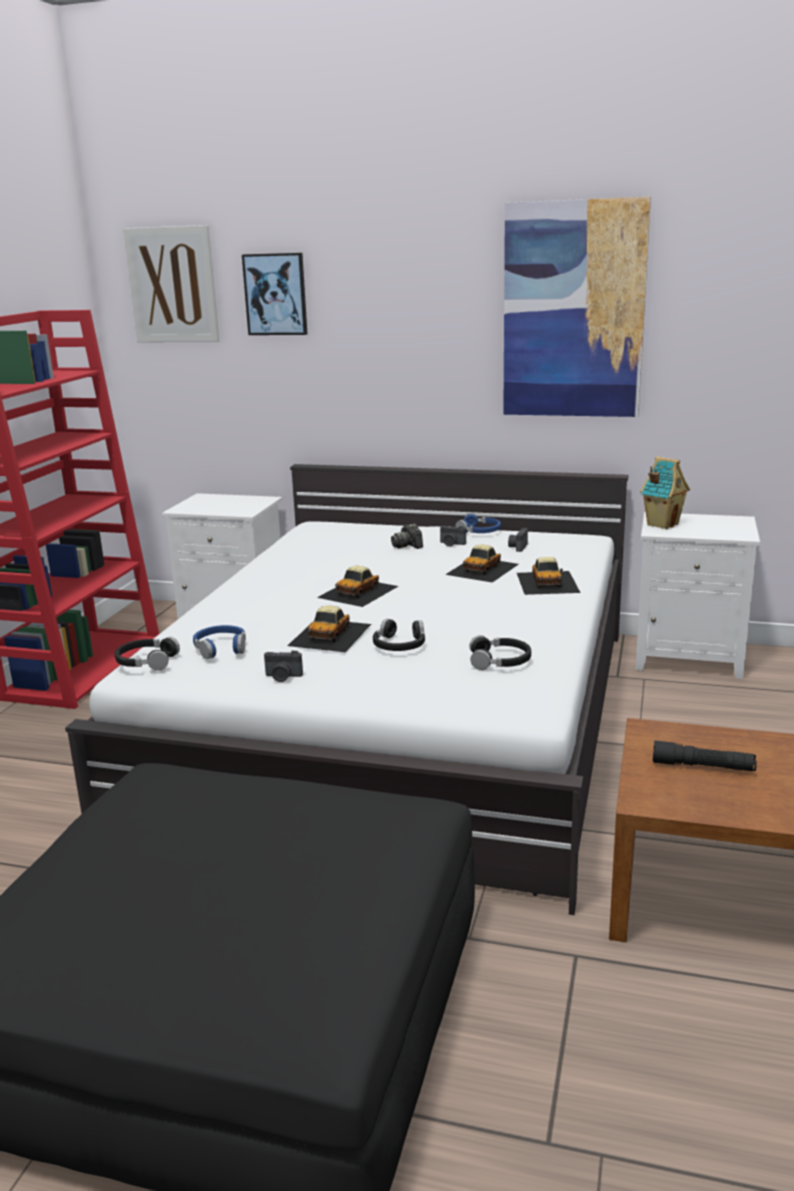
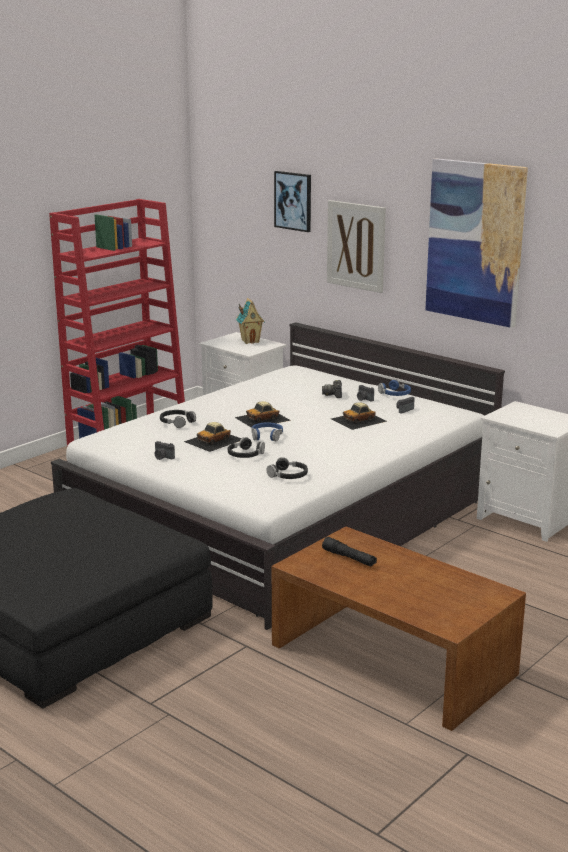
camera: 25 degrees right, 0 degrees up
black headphones [115,637,180,671] -> black headphones moved to [160,410,196,428]
picture [123,225,219,342] -> picture moved to [327,200,386,293]
blue headphones [193,625,246,660] -> blue headphones moved to [252,422,283,441]
toy car [517,557,581,595] -> none
toy house [640,456,690,529] -> toy house moved to [236,298,265,344]

